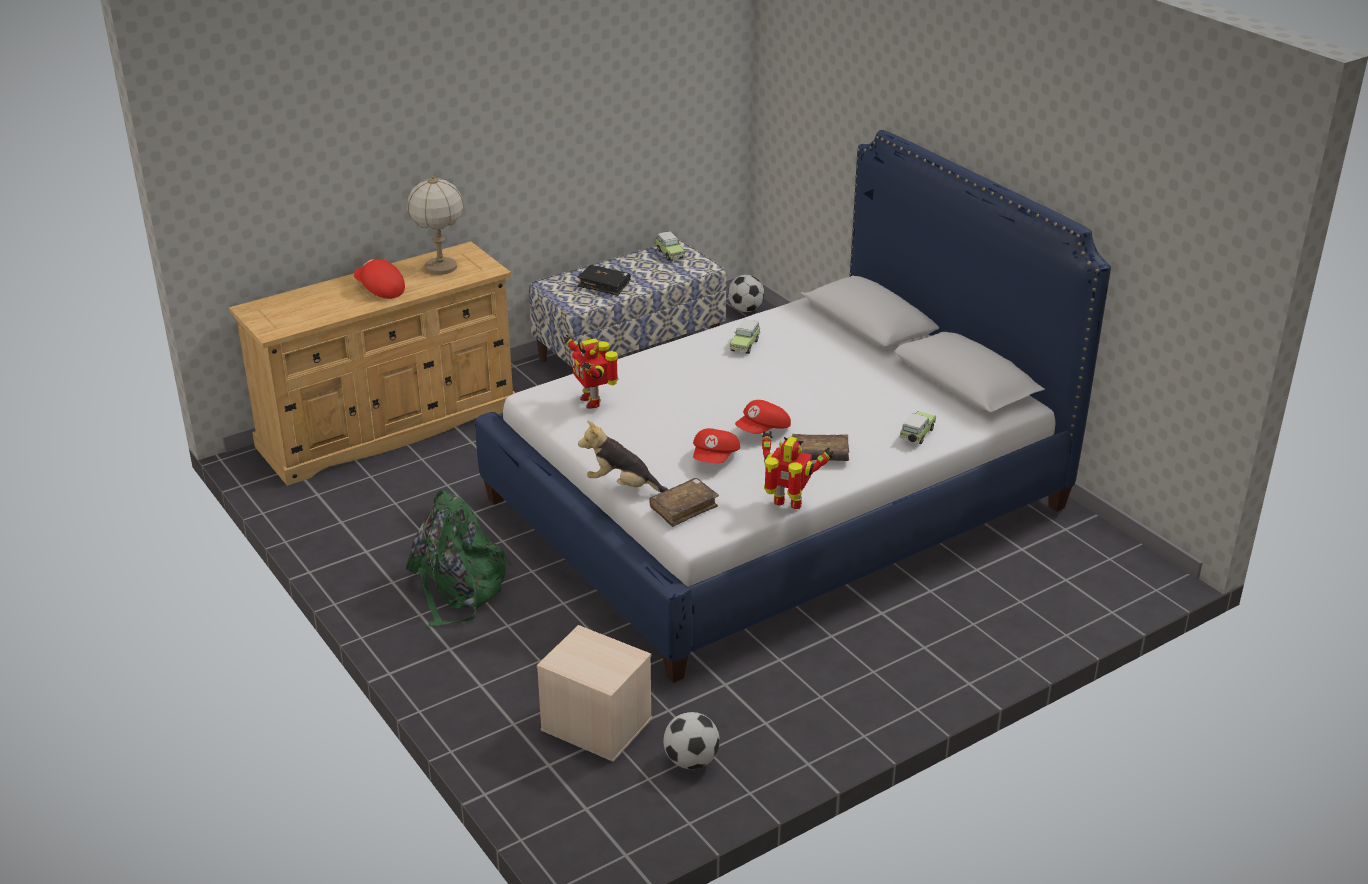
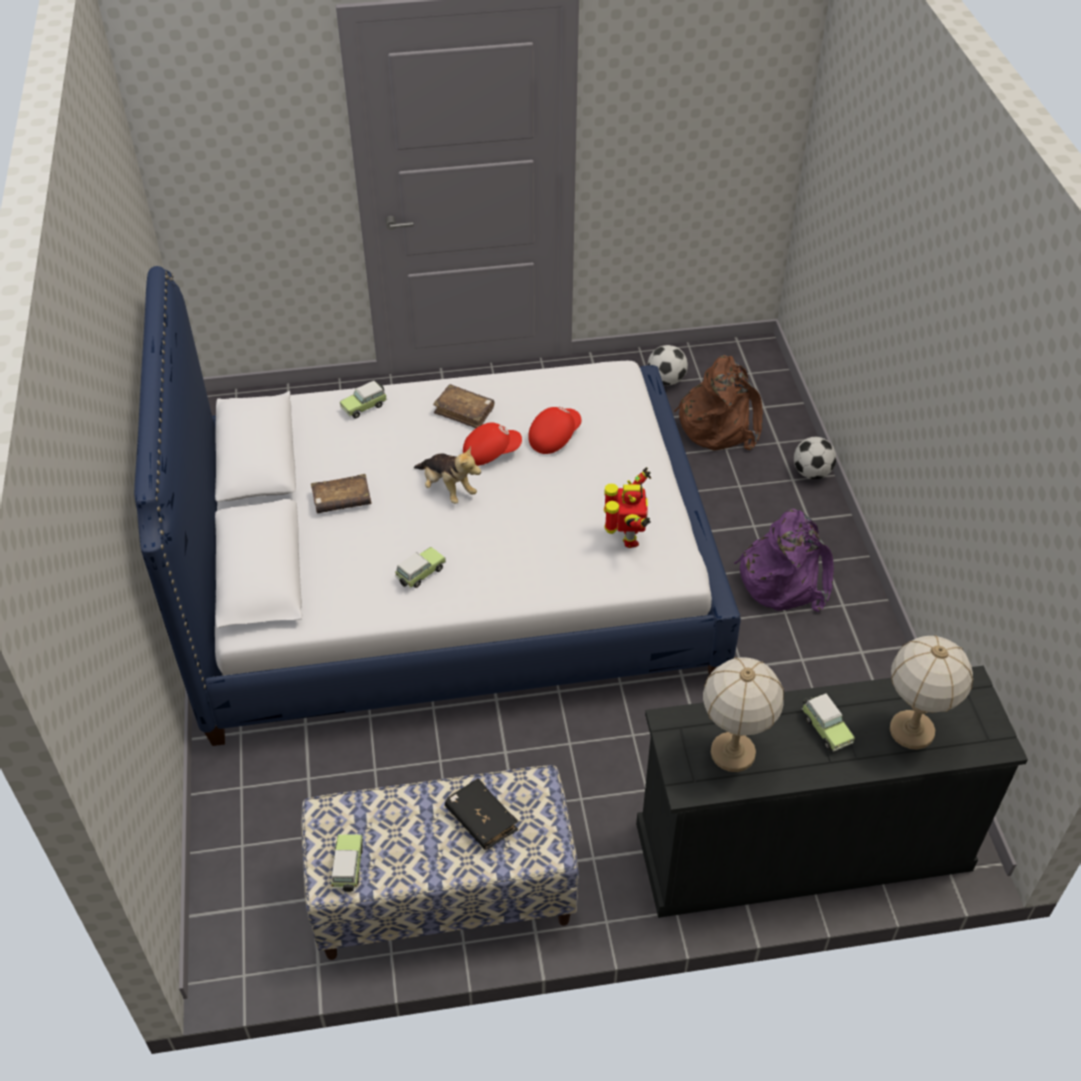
camera: 155 degrees left, 15 degrees up
beige dresser [229,242,515,486] -> black dresser [636,666,1028,918]
red cap [354,259,405,299] -> toy car [802,693,855,752]
green backpack [406,490,512,626] -> purple backpack [734,508,834,612]
beige storage box [537,625,652,762] -> brown backpack [674,355,763,451]
plush toy [578,420,669,493] -> plush toy moved to [414,446,481,504]
brown book [649,478,719,527] -> brown book moved to [311,474,371,513]
football [728,275,764,312] -> football moved to [794,437,836,479]
toy robot [762,431,834,509] -> none
none -> table lamp [890,635,973,750]

